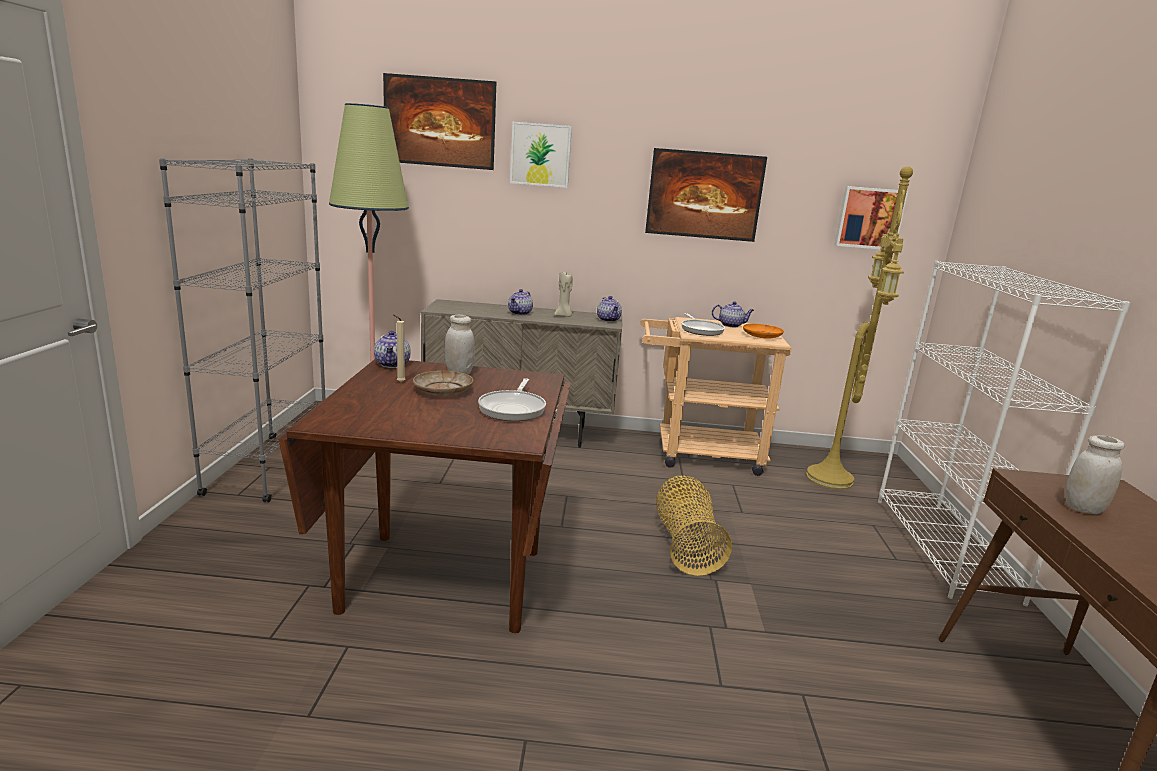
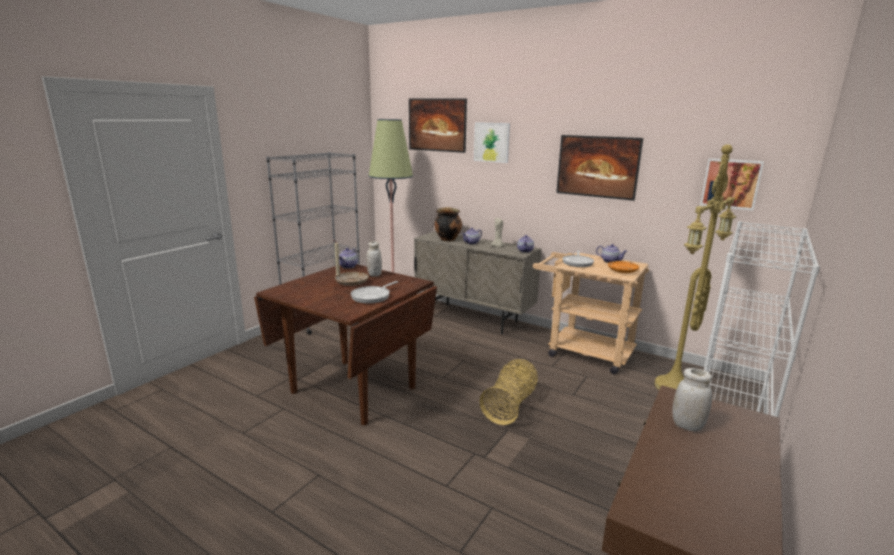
camera: 30 degrees right, 0 degrees up
none -> cooking pot [434,207,462,241]

